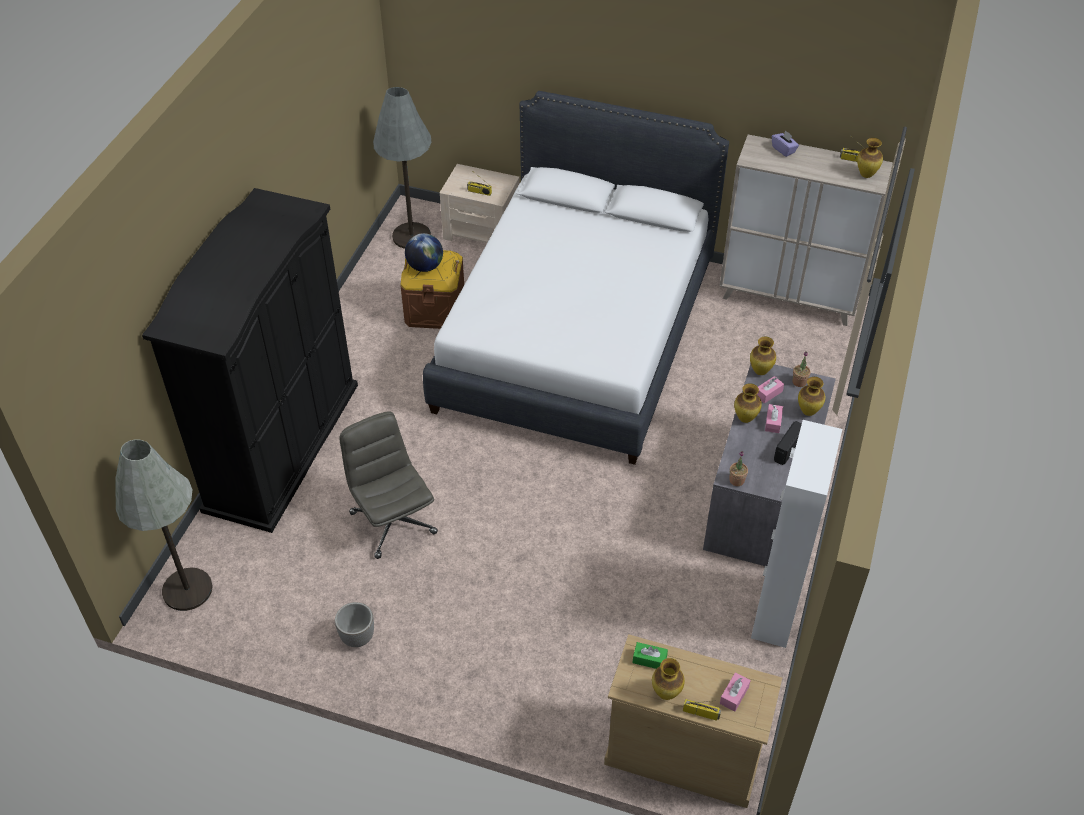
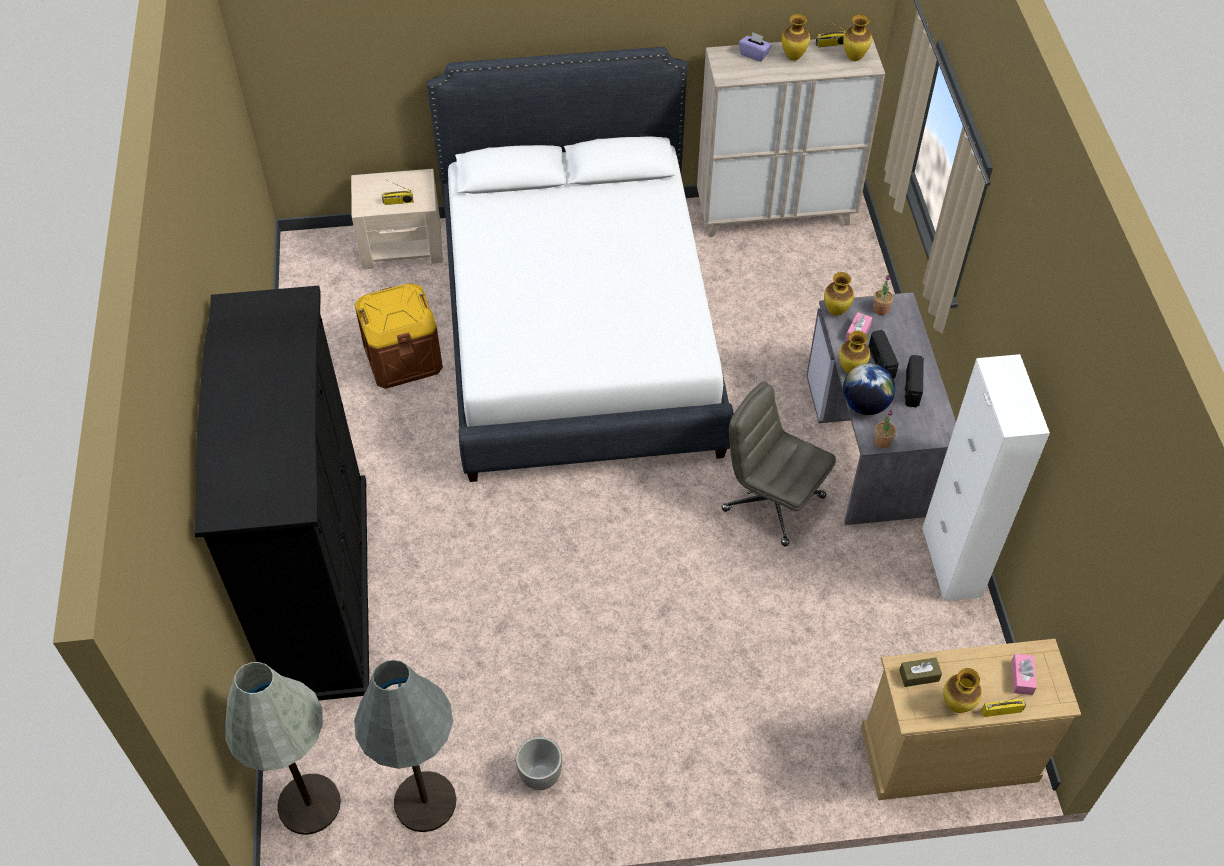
camera: 25 degrees left, 5 degrees up
grey office chair [339,411,438,559] -> grey office chair moved to [722,382,836,546]
grey floor lamp [373,87,432,249] -> grey floor lamp moved to [354,660,456,832]
globe [405,233,443,272] -> globe moved to [843,363,895,415]
green tissue box [633,642,668,669] -> brown tissue box [899,658,942,687]
pink tissue box [765,404,783,433] -> radio [869,330,899,380]
vase [798,377,825,416] -> vase moved to [782,14,810,61]

